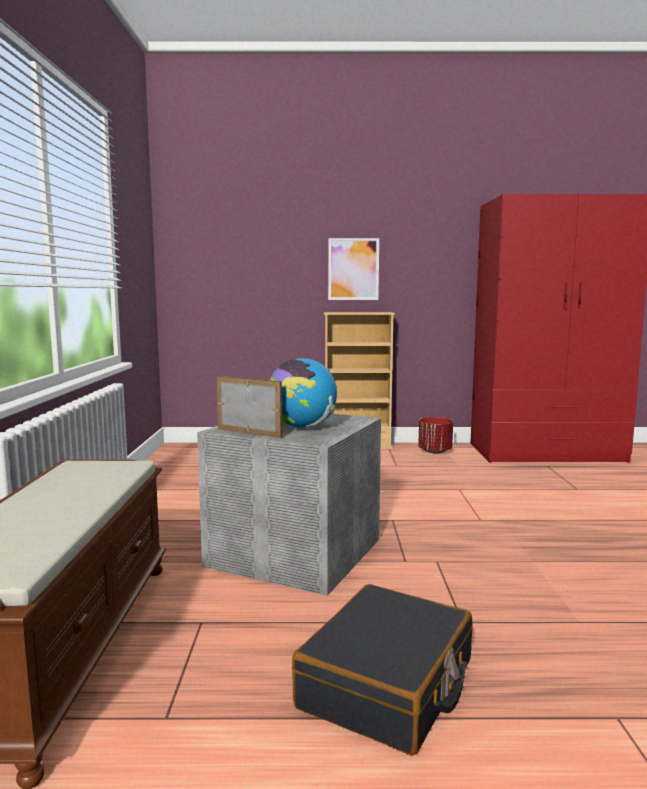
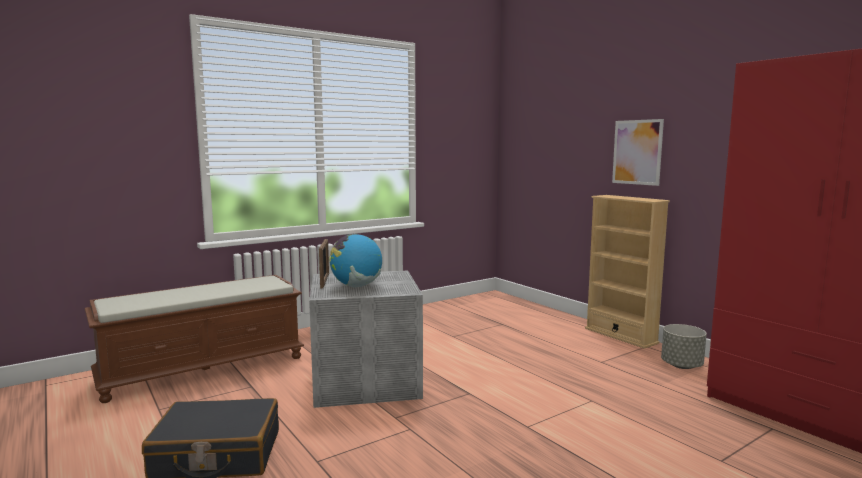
camera: 55 degrees right, 0 degrees up
red planter [418,417,453,454] -> grey planter [661,324,707,369]

